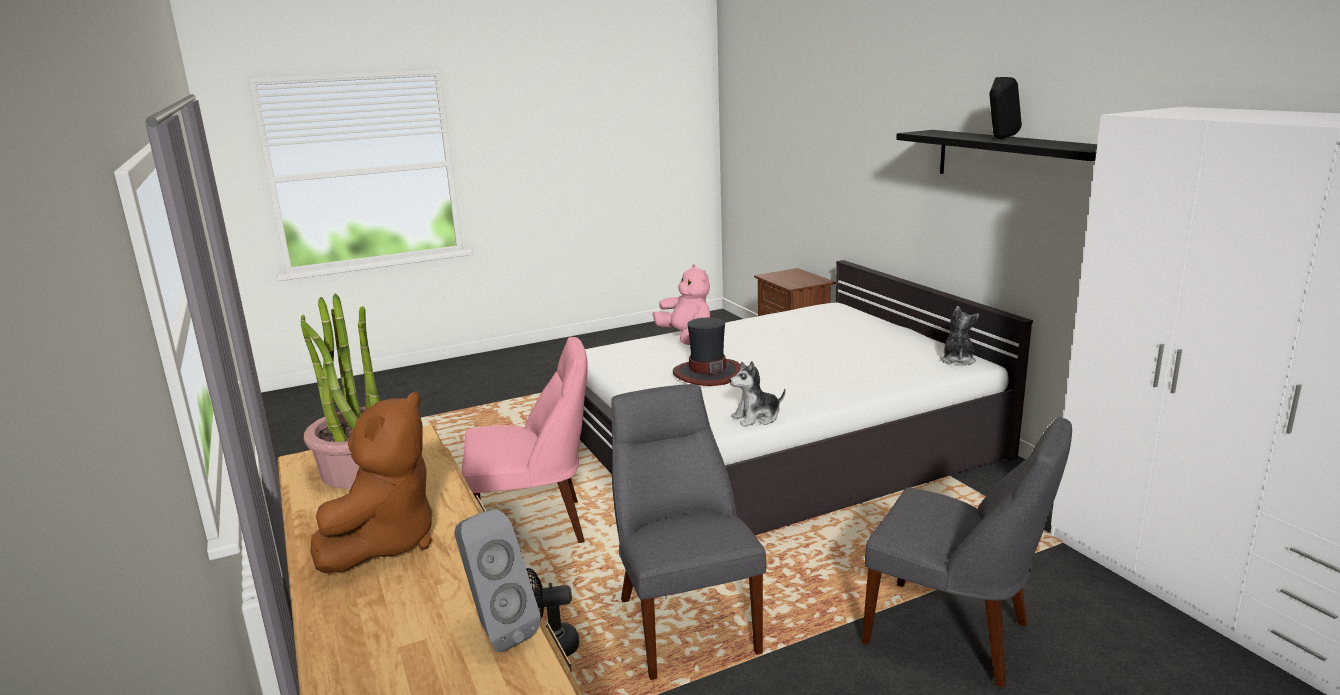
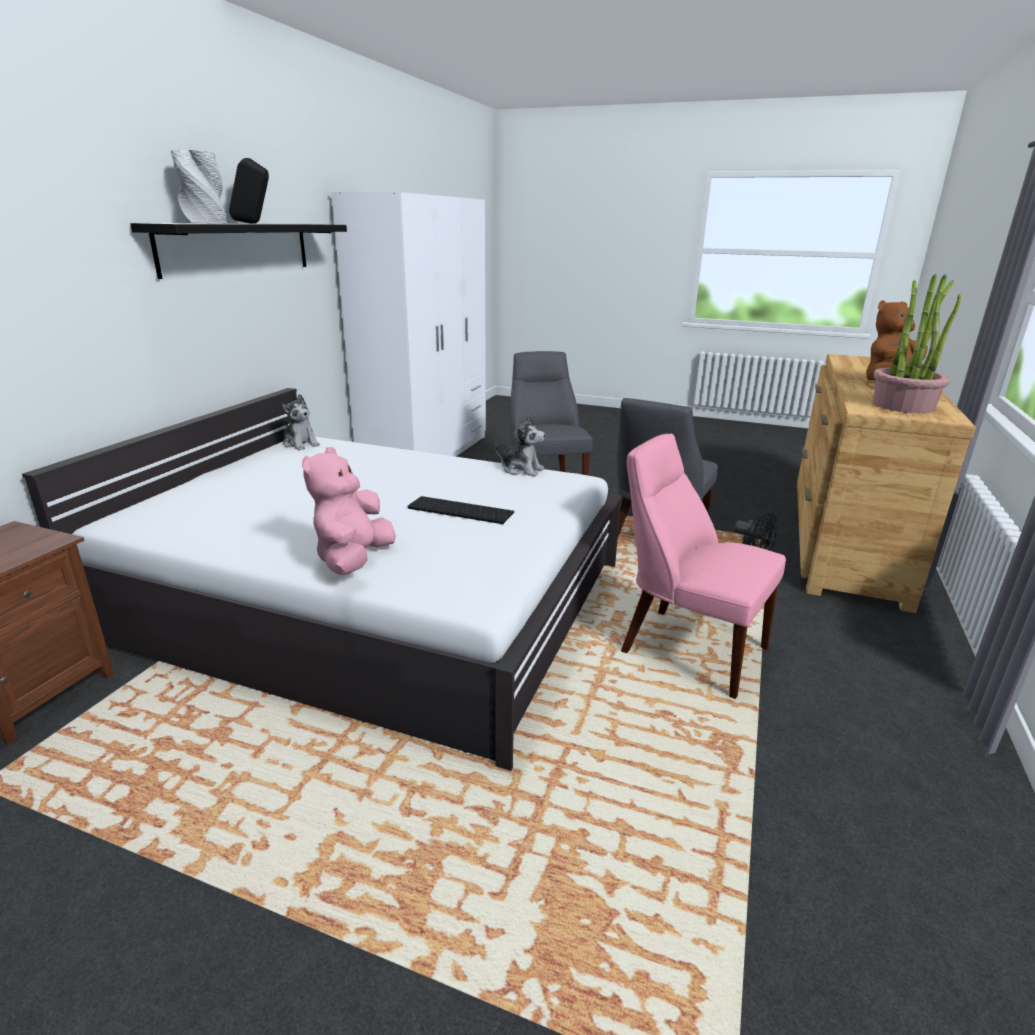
camera: 135 degrees left, 5 degrees up
grey speaker [454,509,541,652] -> none
hat [673,318,741,386] -> keyboard [407,496,514,524]
plush toy [940,306,979,365] -> plush toy turned 105 degrees counterclockwise [282,394,320,450]
none -> grey vase [171,150,227,224]

